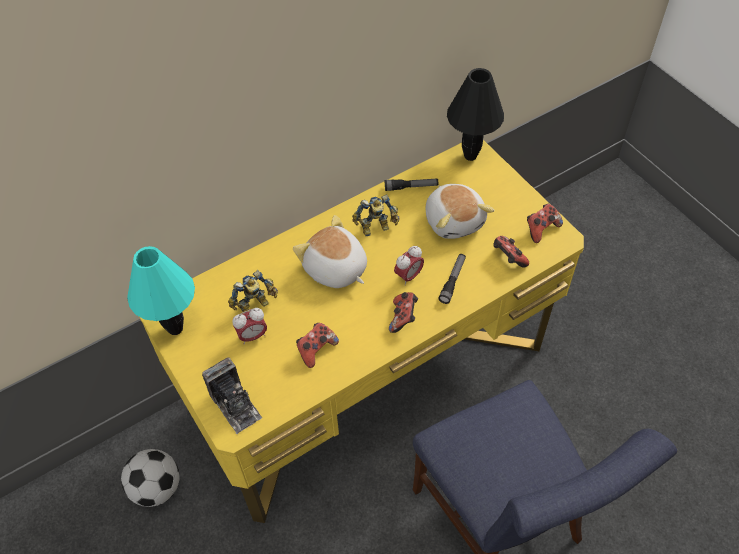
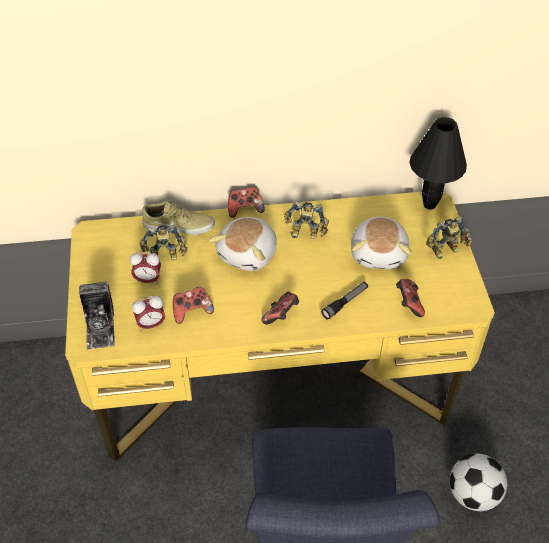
camera: 25 degrees right, 5 degrees down
football [121,449,180,507] -> football moved to [450,453,507,511]
turquoise table lamp [127,246,195,335] -> none
plush toy [293,215,367,288] -> plush toy turned 135 degrees counterclockwise [209,217,277,271]
flashlight [385,179,438,191] -> none
alarm clock [394,246,424,284] -> alarm clock moved to [132,296,165,331]
game controller [527,204,563,243] -> game controller moved to [228,187,265,218]
none -> beige shoe [142,200,215,235]
none -> toy robot [426,216,472,259]

